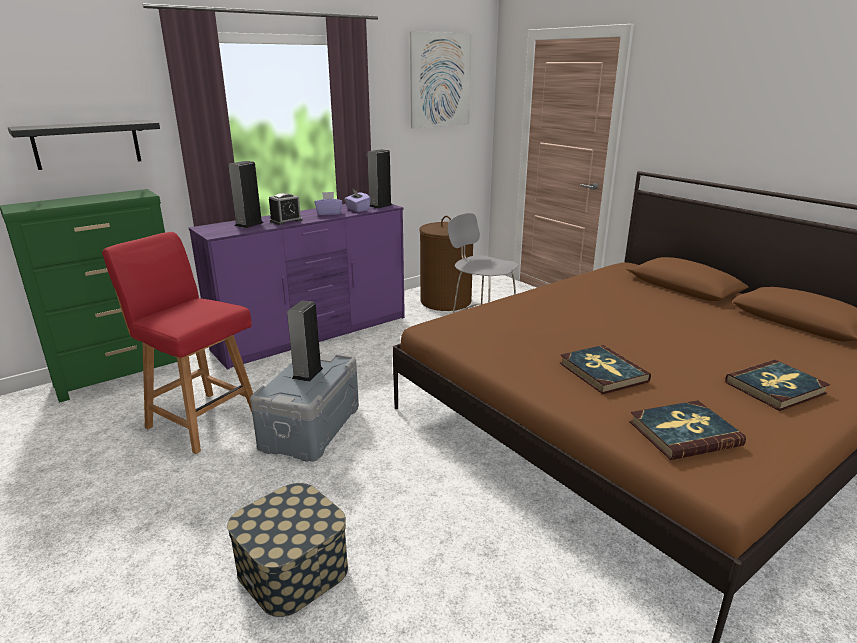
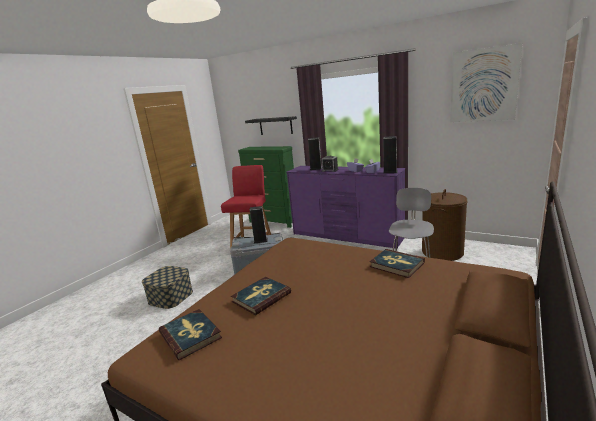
camera: 70 degrees right, 5 degrees down
book [725,360,830,411] -> book moved to [370,249,425,278]

